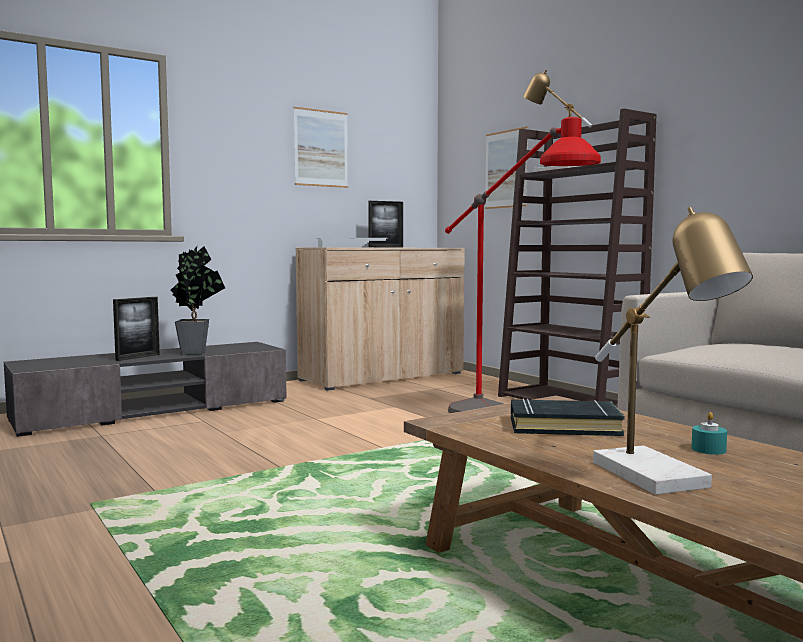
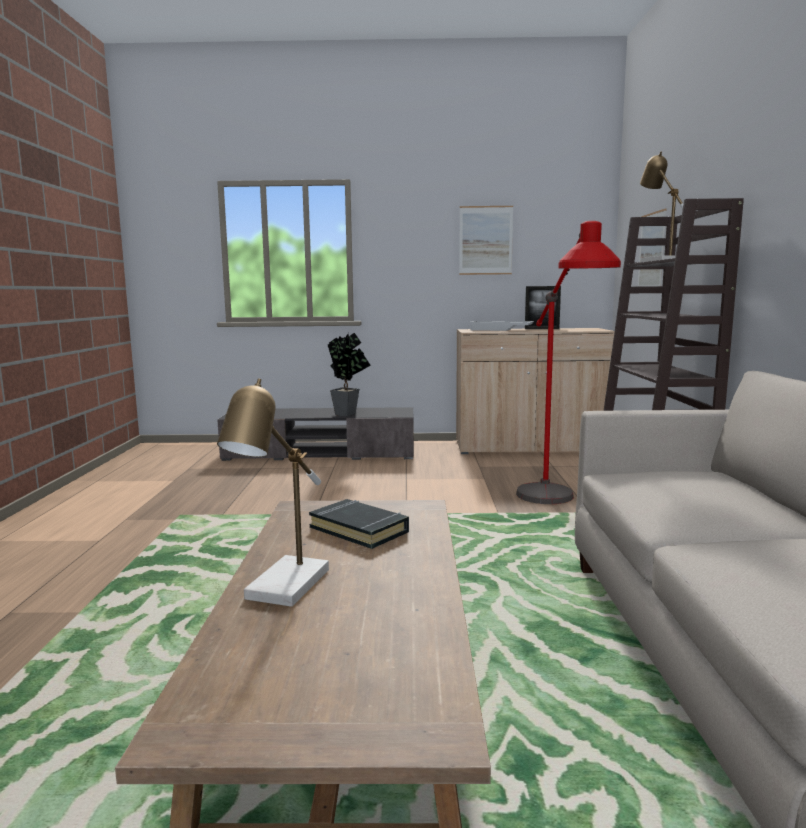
camera: 35 degrees right, 5 degrees up
picture frame [113,297,160,361] -> none
turquoise candle [691,412,727,455] -> none

